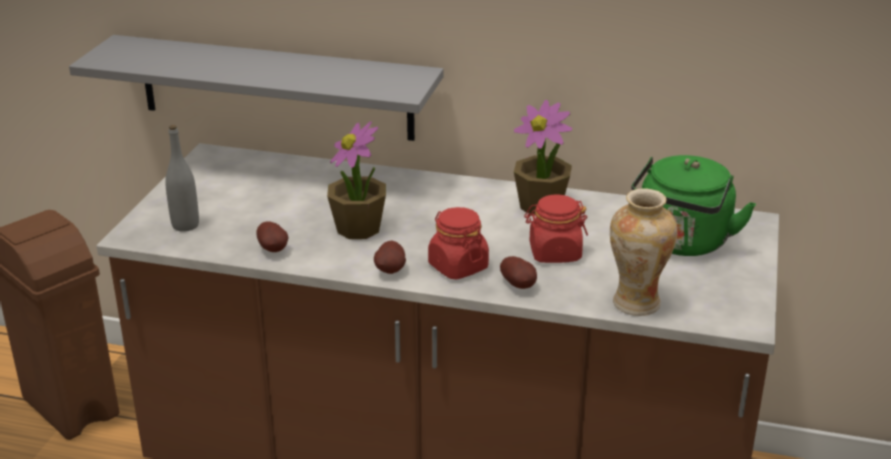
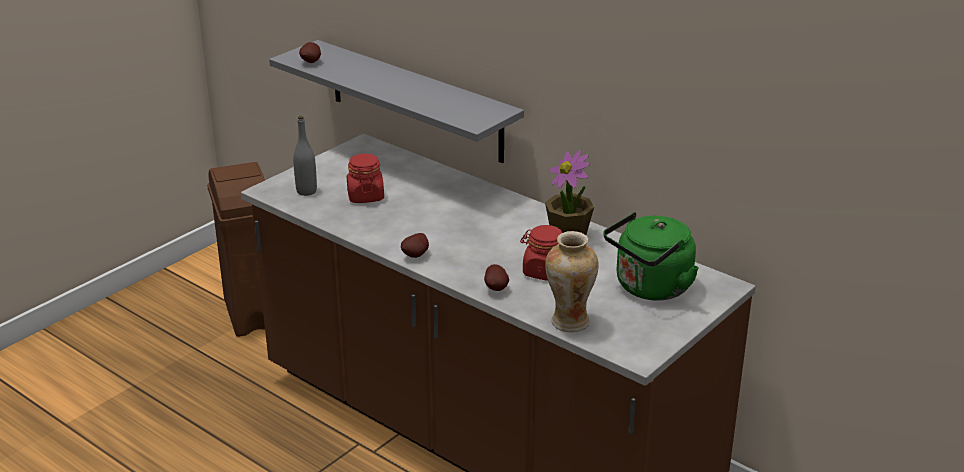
camera: 25 degrees right, 0 degrees up
potato [256,222,288,252] -> potato moved to [299,42,321,63]
potted plant [327,121,386,239] -> none
red jar [428,207,489,279] -> red jar moved to [347,154,384,203]

